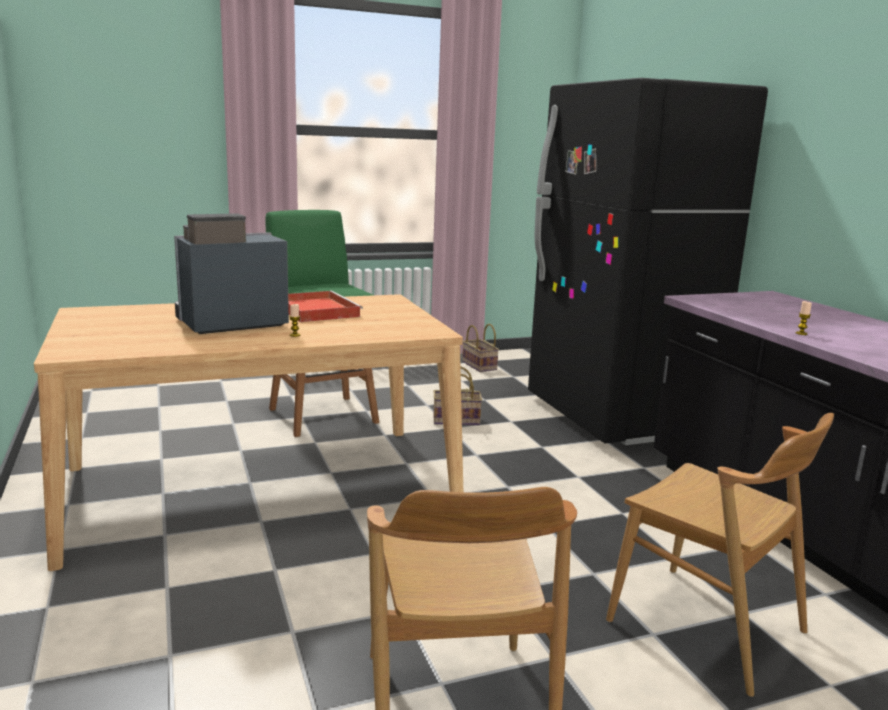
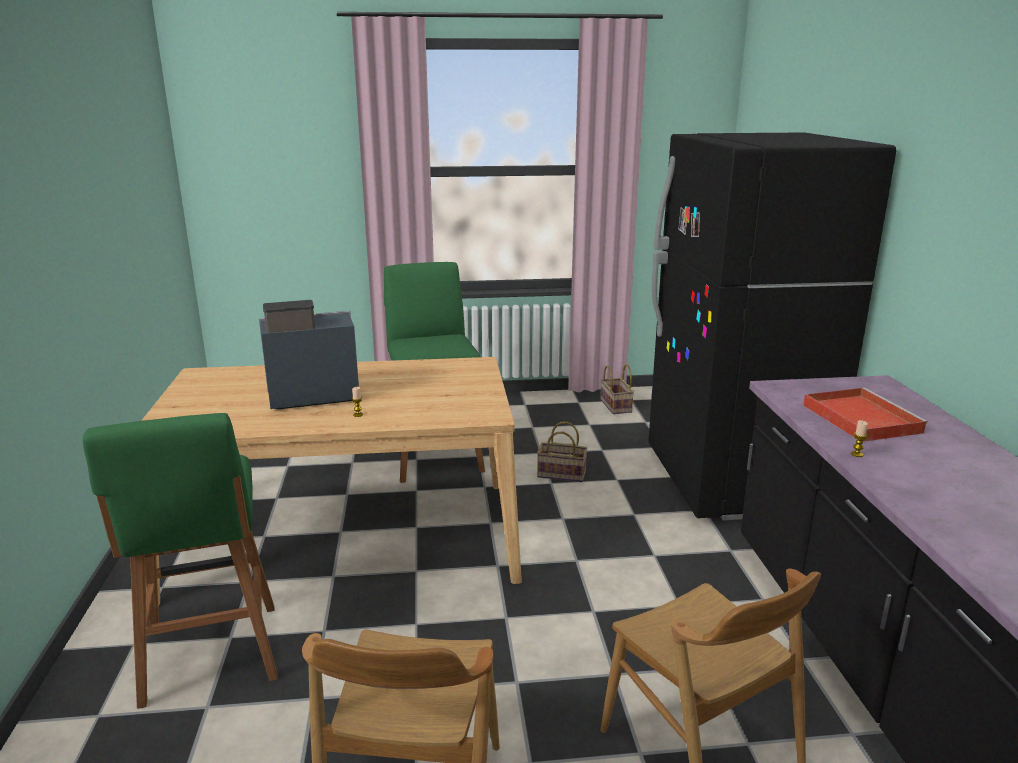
camera: 15 degrees right, 5 degrees up
red tray [288,291,363,322] -> red tray moved to [803,387,929,442]
none -> green stool [83,413,278,709]

